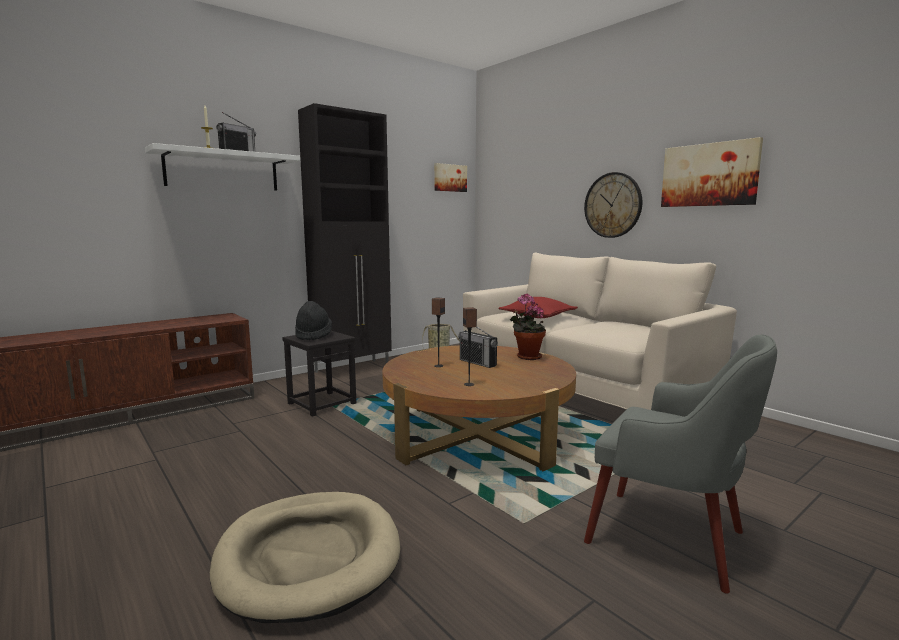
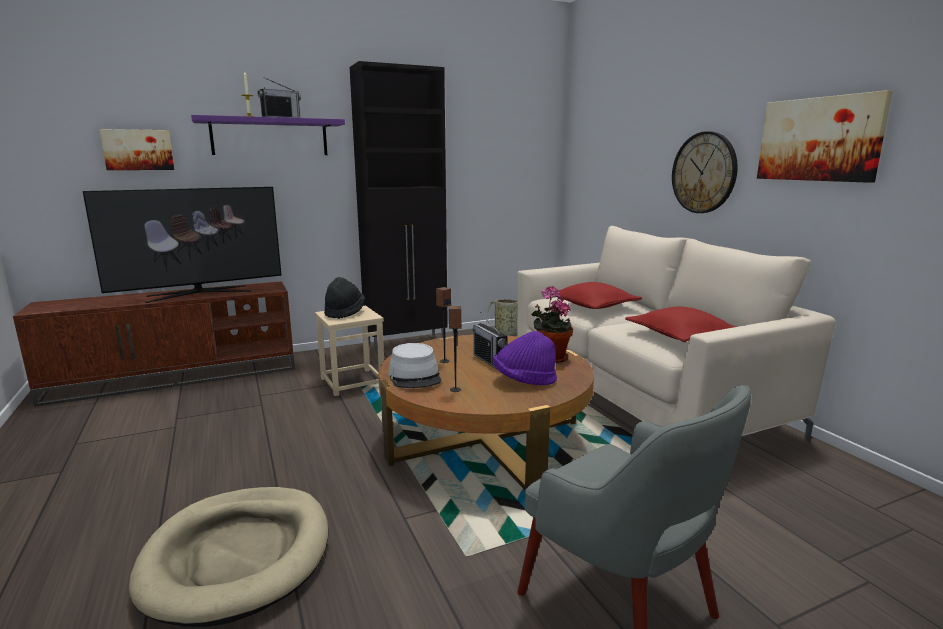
camera: 15 degrees right, 5 degrees up
white shelf [145,143,300,190] -> purple shelf [191,115,345,155]
black stool [282,331,356,417] -> beige stool [315,306,384,396]
picture [434,163,467,192] -> picture moved to [100,129,174,170]
none -> television [83,187,281,303]
none -> grey hat [388,343,442,388]
none -> purple hat [493,331,557,385]
none -> red pillow [625,307,736,342]

